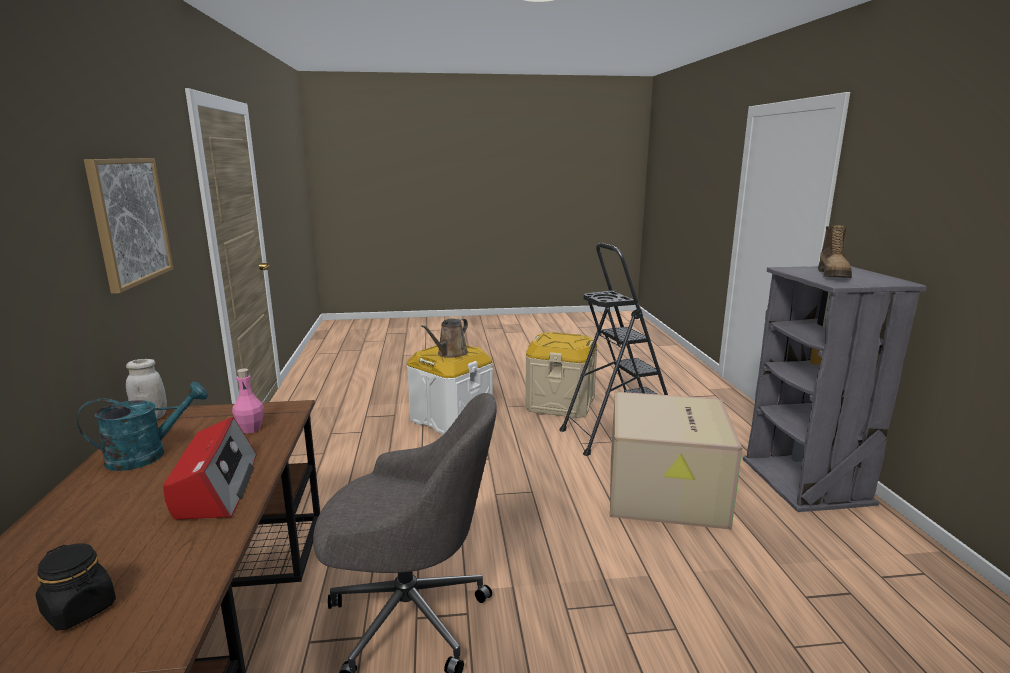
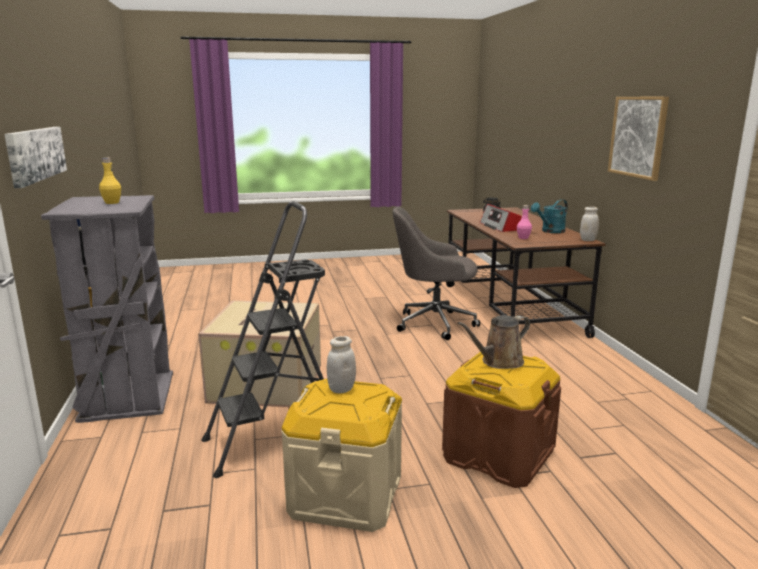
camera: 175 degrees right, 0 degrees up
white storage box [407,345,493,434] -> brown storage box [442,352,561,488]
brown watering can [421,318,468,358] -> brown watering can turned 150 degrees counterclockwise [458,315,530,369]
boot [818,225,852,278] -> yellow bottle [99,158,121,204]
none -> picture [4,127,67,188]
none -> white jar [327,336,356,393]

